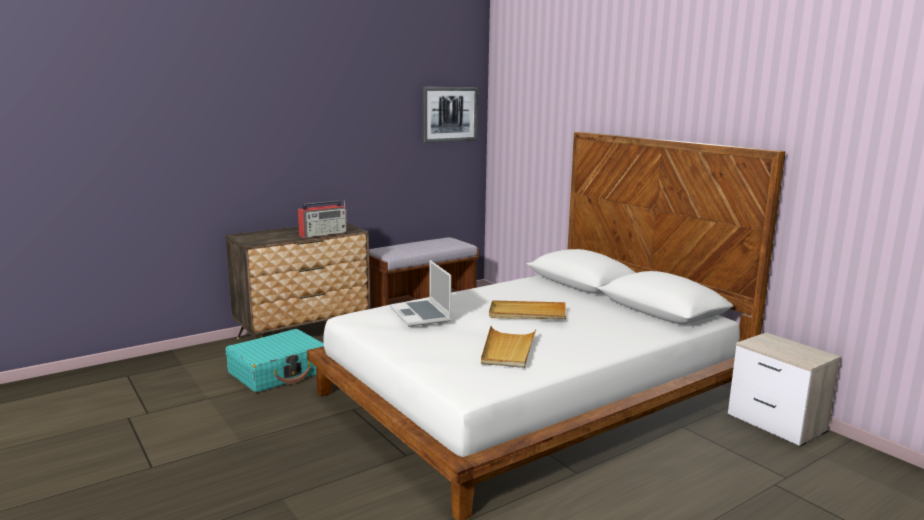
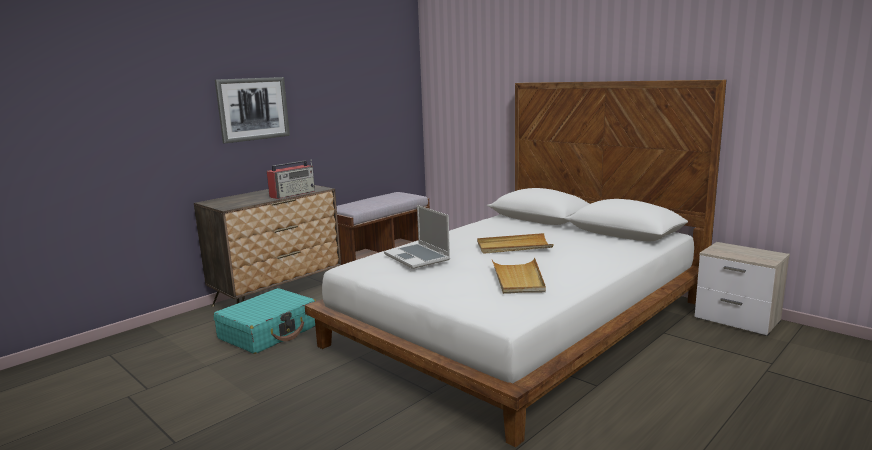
camera: 10 degrees left, 0 degrees up
picture [422,87,478,143] -> picture moved to [215,77,290,144]

